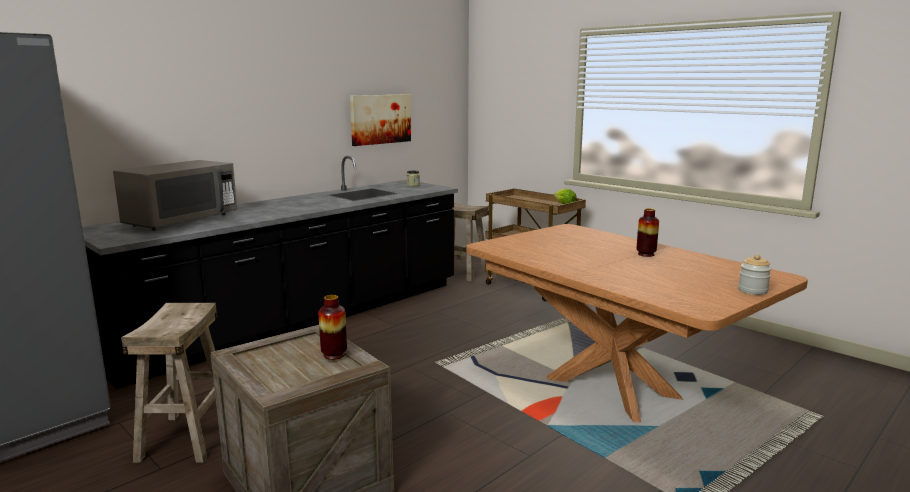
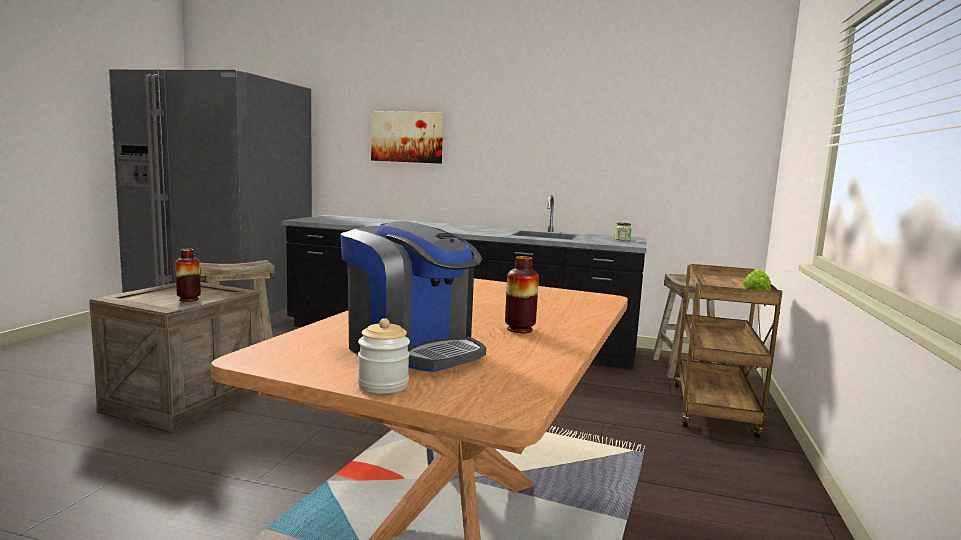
camera: 60 degrees right, 5 degrees down
grey microwave [113,160,237,231] -> none
picture [350,94,411,146] -> picture moved to [371,111,444,164]
none -> coffee machine [340,221,486,372]

